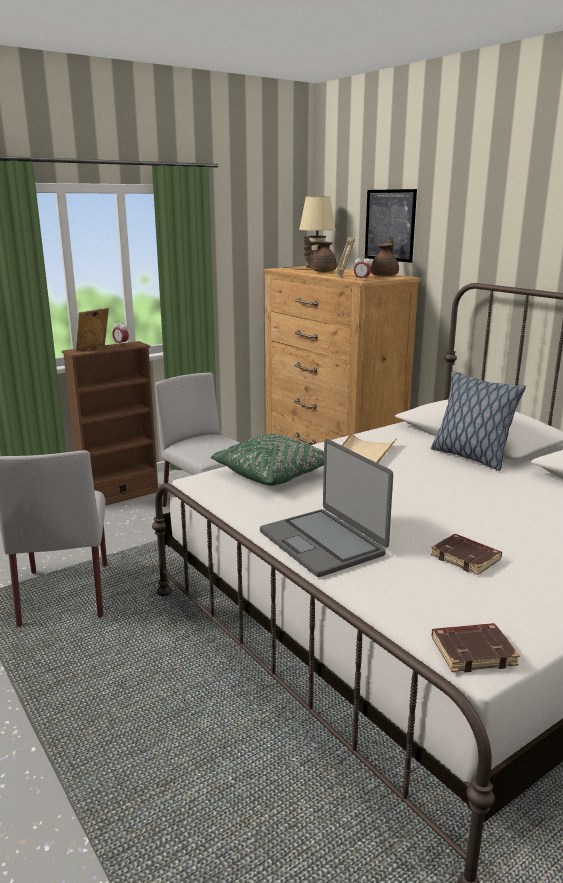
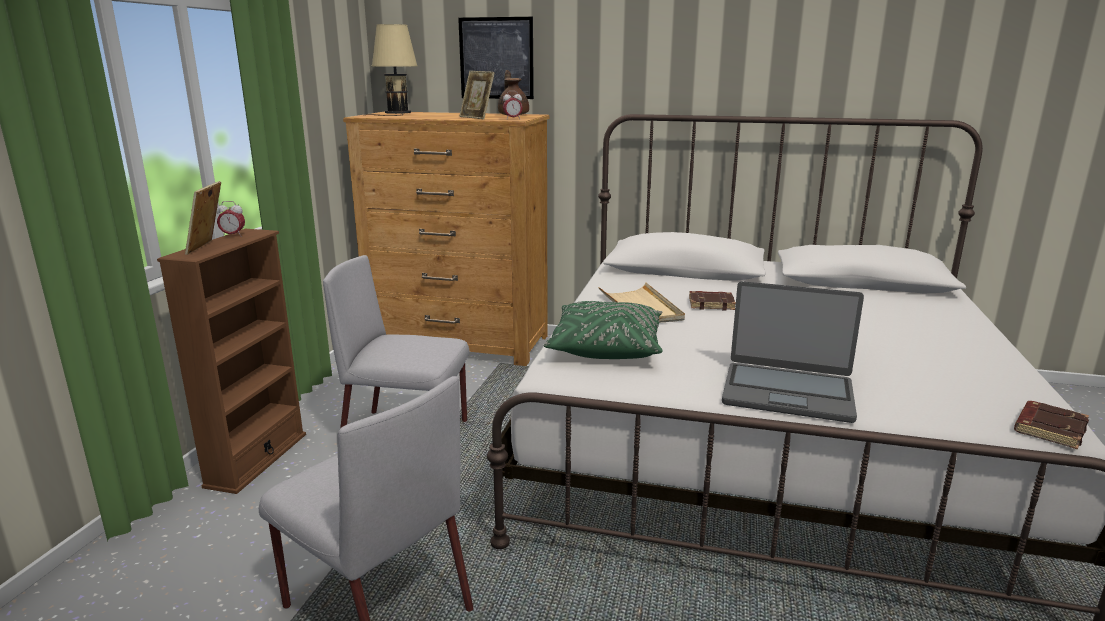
camera: 40 degrees left, 0 degrees up
brown teapot [304,235,337,272] -> none
pillow [431,371,526,471] -> none
brown book [431,534,502,575] -> brown book moved to [689,291,736,310]

